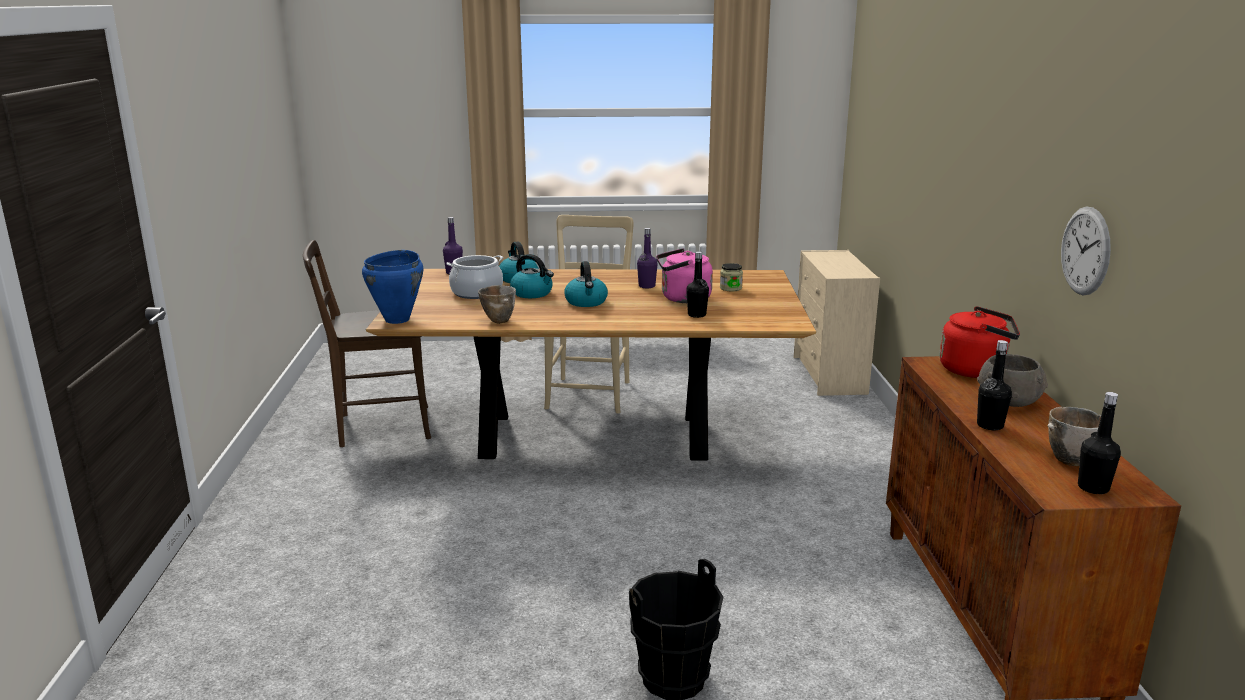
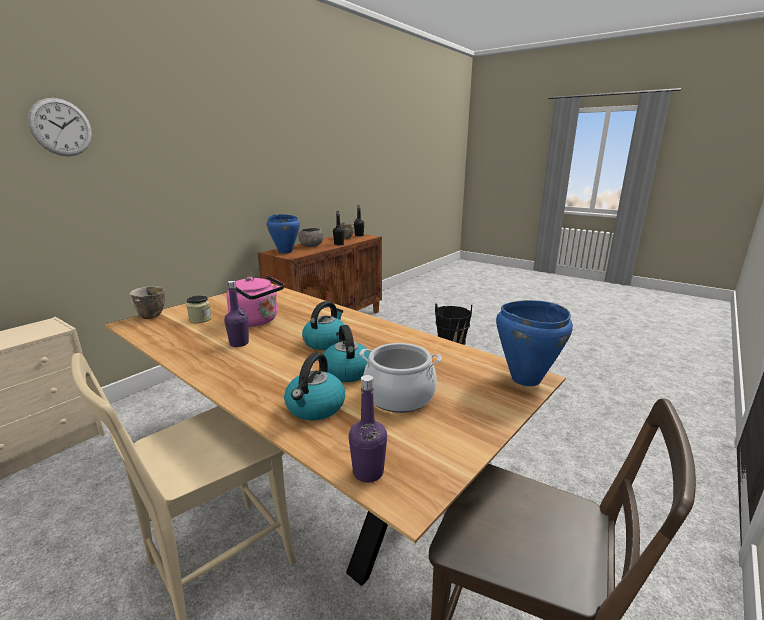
camera: 140 degrees left, 0 degrees up
bowl [478,285,516,324] -> bowl moved to [130,286,165,319]
black bottle [686,251,709,318] -> none
red kettle [939,306,1020,378] -> blue cooking pot [267,214,300,253]
wall clock [1061,207,1111,295] -> wall clock moved to [28,98,92,156]

